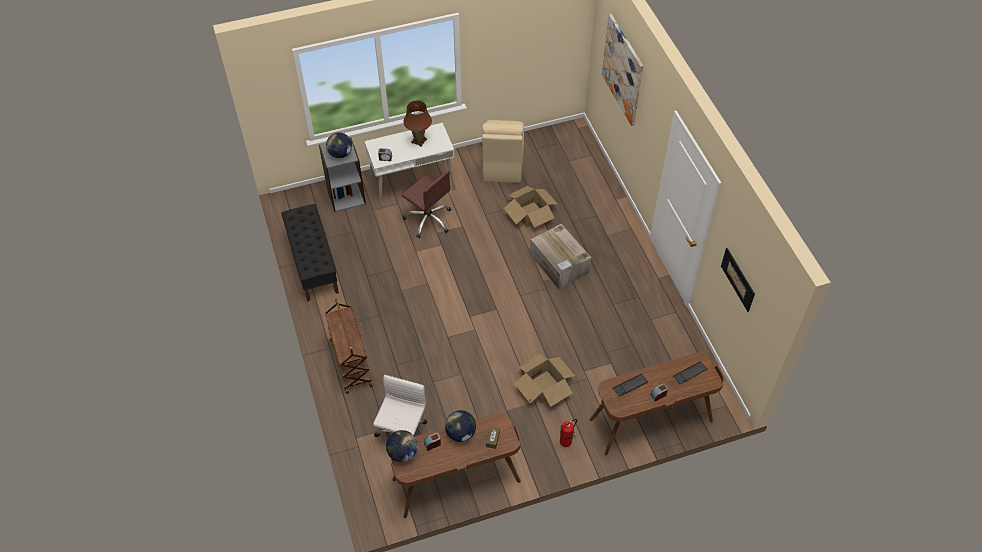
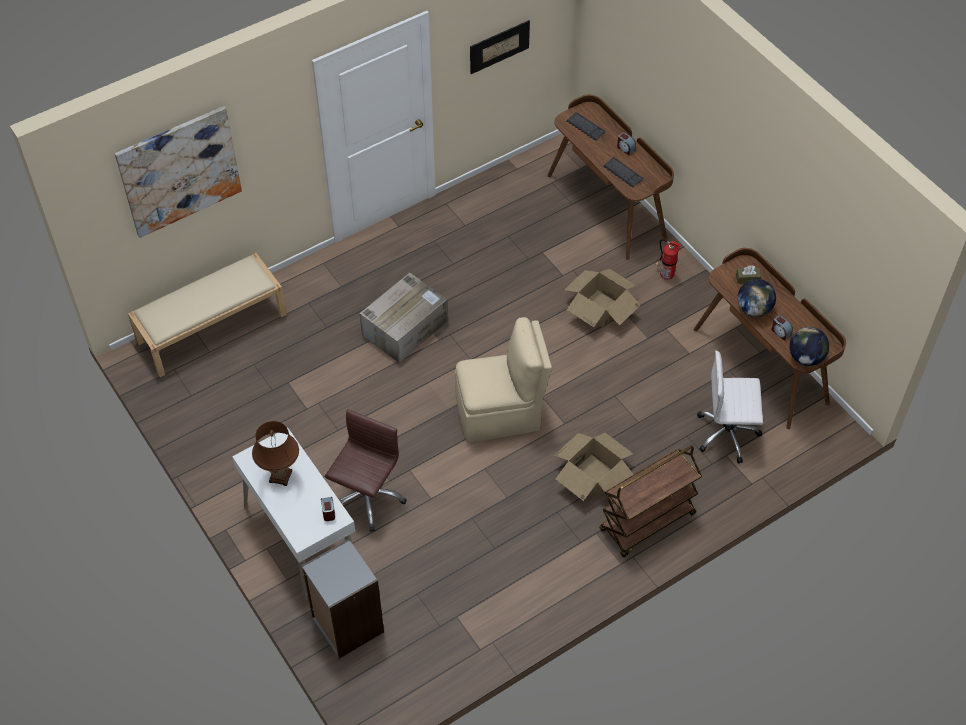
camera: 105 degrees left, 0 degrees up
black bench [282,204,339,302] -> none
globe [326,132,352,158] -> none
beige chair [482,120,524,183] -> beige chair moved to [455,317,552,443]
cardboard box [504,186,558,228] -> cardboard box moved to [554,433,634,501]
none -> beige bench [128,253,287,377]

